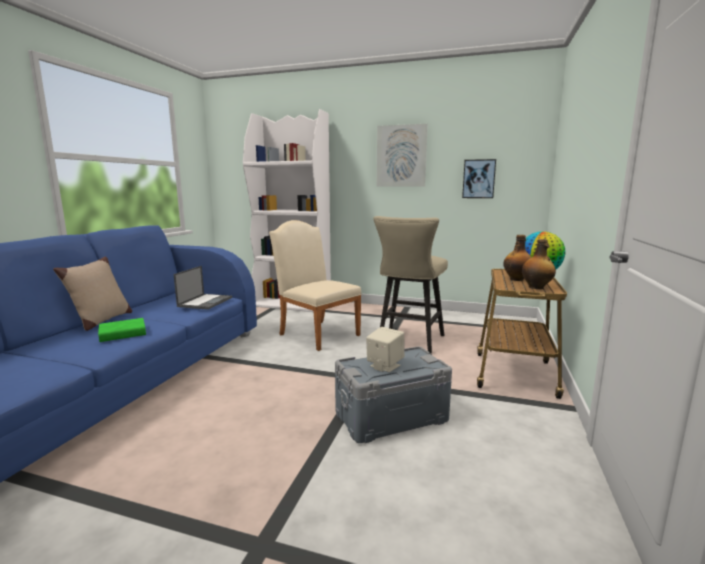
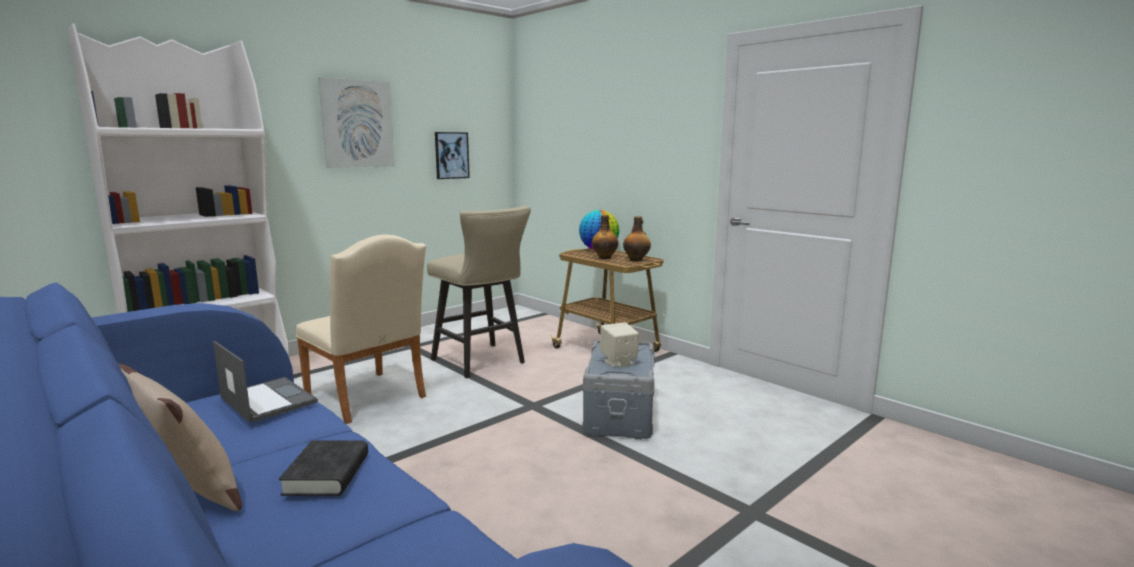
camera: 60 degrees left, 0 degrees up
green book [98,318,146,342] -> black book [279,441,368,496]
beige chair [269,220,362,351] -> beige chair turned 120 degrees counterclockwise [296,235,426,424]

